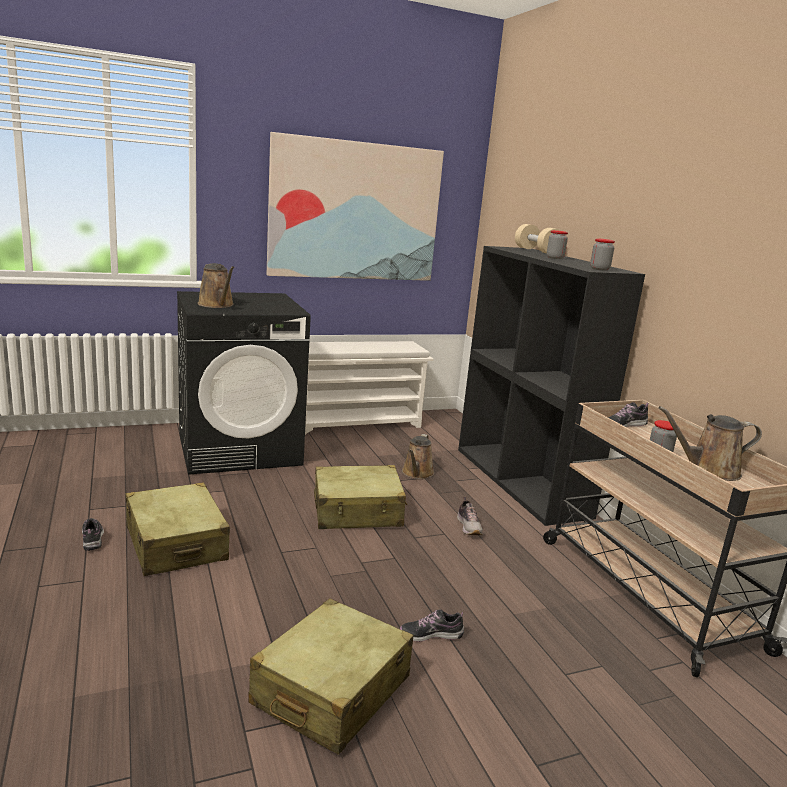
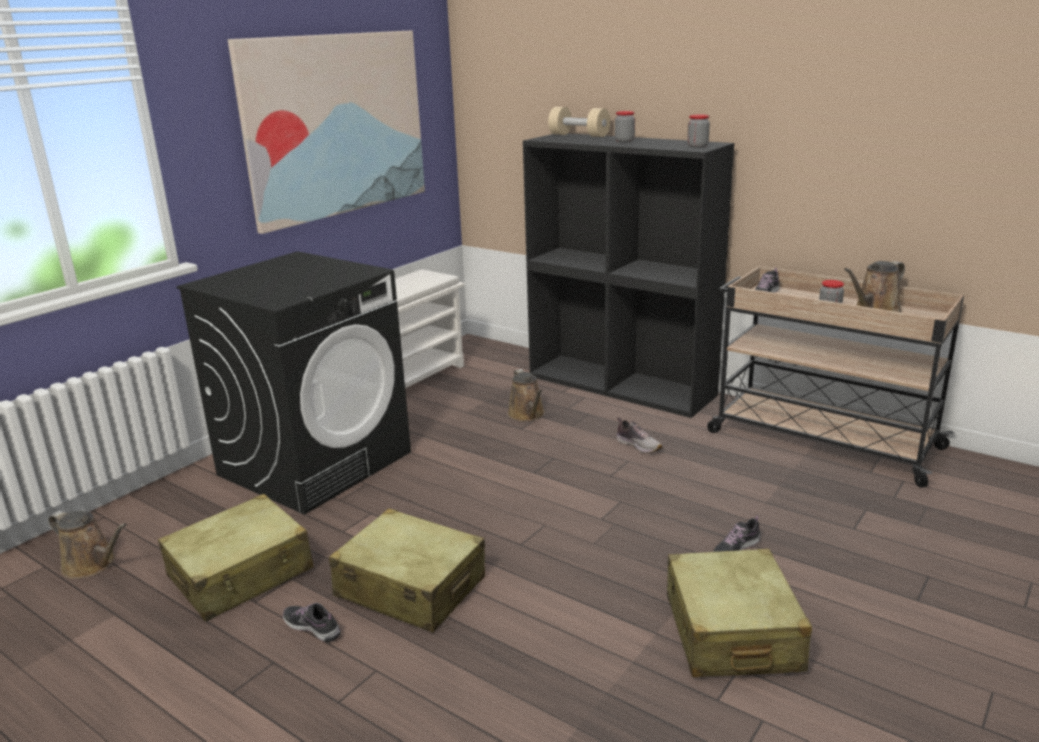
camera: 30 degrees left, 5 degrees up
brown watering can [198,263,235,308] -> brown watering can moved to [48,511,127,579]
beige suitcase [314,465,407,529] -> beige suitcase moved to [158,494,314,621]

